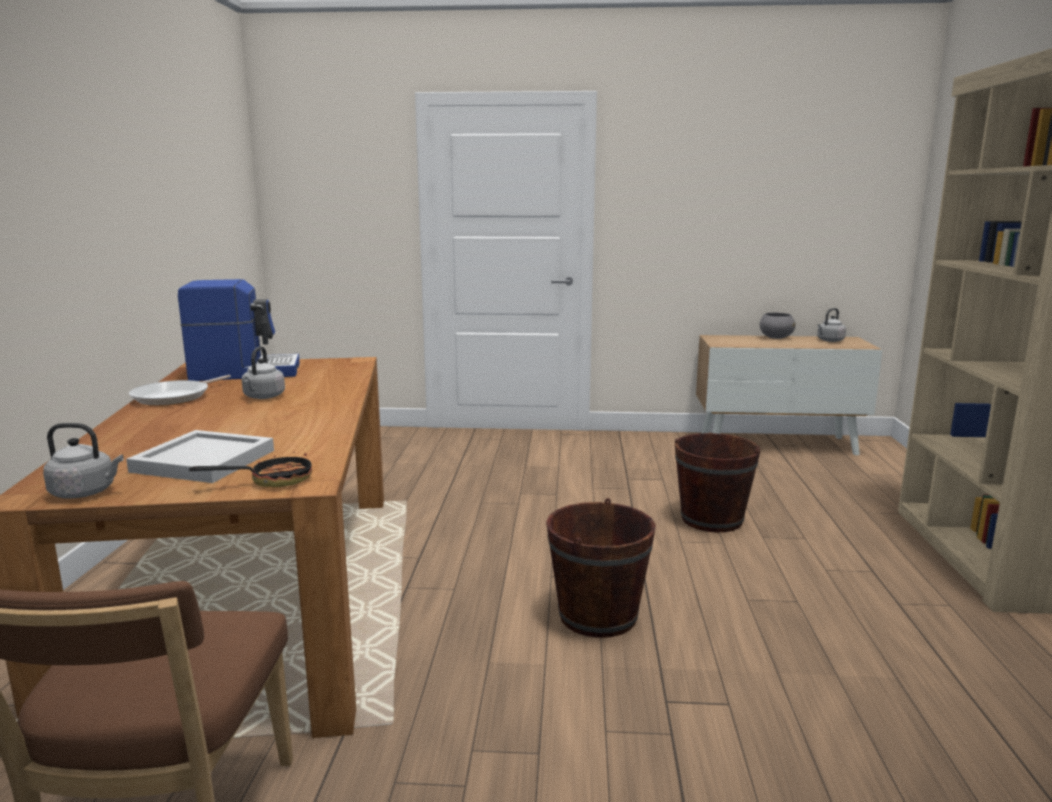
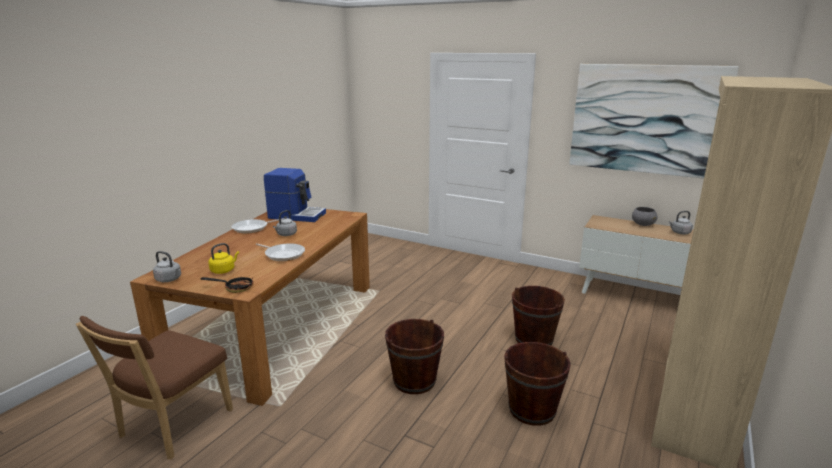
camera: 25 degrees right, 5 degrees up
white tray [126,430,274,483] -> yellow kettle [208,243,239,274]
none -> frying pan [256,243,305,261]
none -> brown bucket [504,342,571,426]
none -> picture [569,64,739,179]

